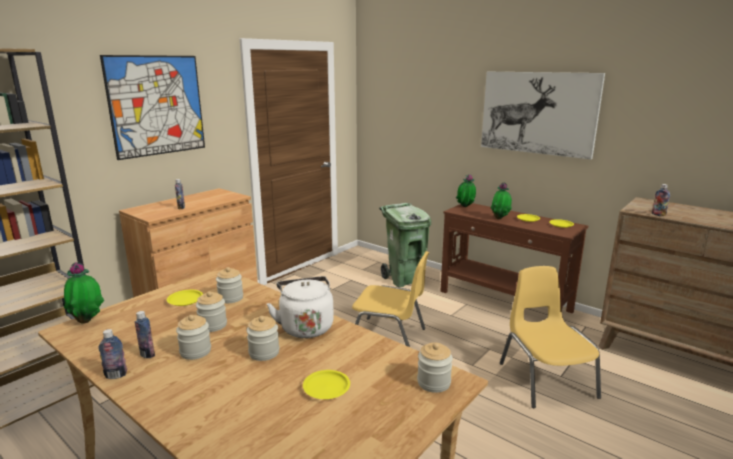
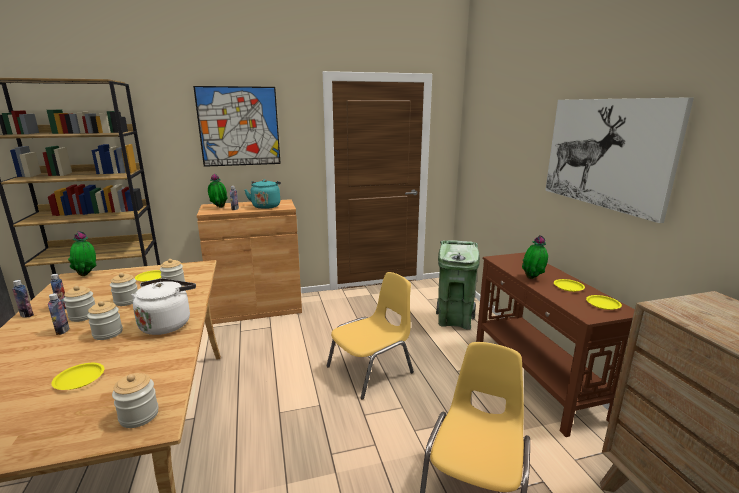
camera: 35 degrees right, 0 degrees up
yellow chair [352,251,429,347] -> yellow chair turned 90 degrees counterclockwise [326,272,414,400]
potted plant [456,174,476,207] -> potted plant moved to [208,174,228,208]
bottle [652,184,670,217] -> bottle moved to [48,293,69,335]
none -> turquoise kettle [245,179,281,209]

